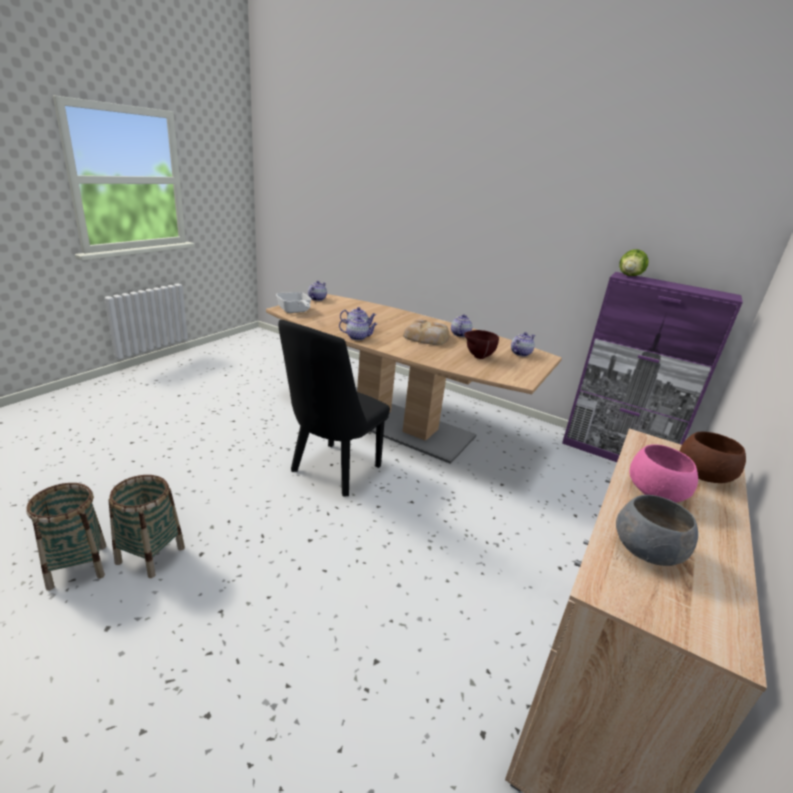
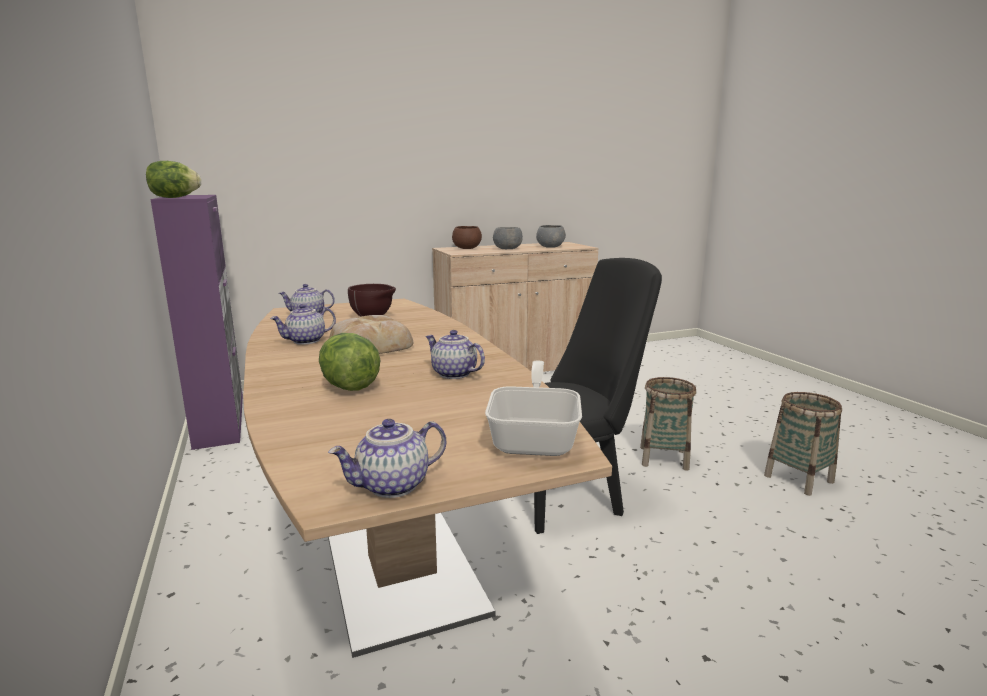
camera: 140 degrees left, 10 degrees down
basket [27,483,106,591] -> basket moved to [640,377,696,471]
teapot [339,316,377,341] -> none
pink bowl [630,444,698,503] -> grey bowl [493,227,523,249]
none -> lettuce [319,333,380,391]

